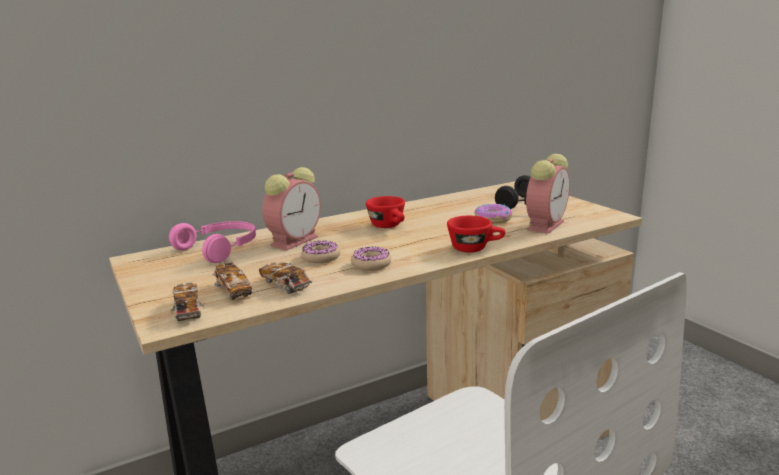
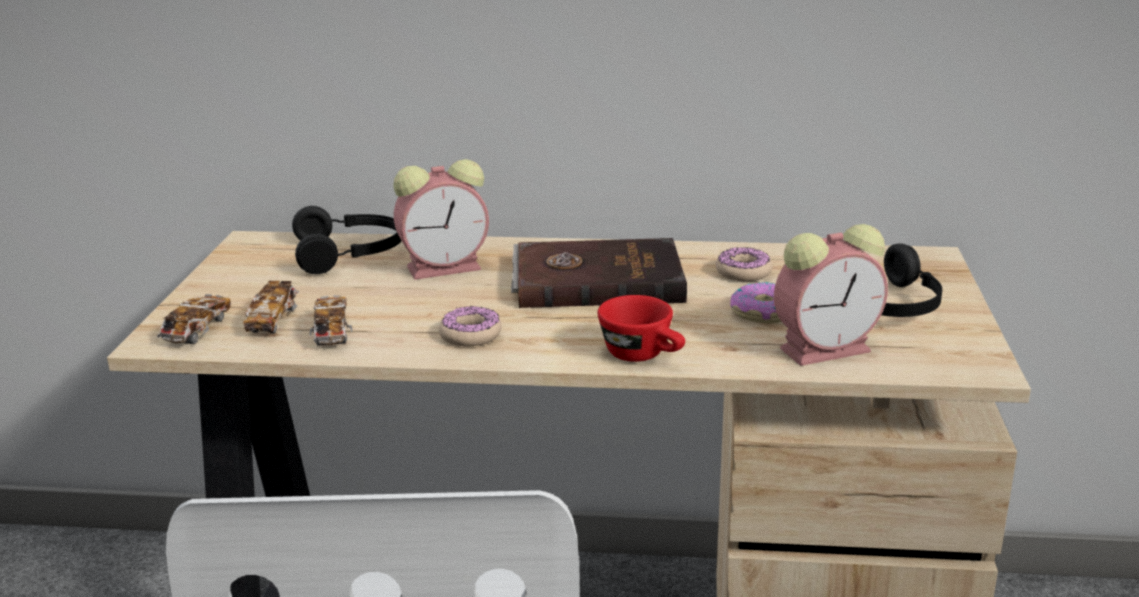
camera: 35 degrees right, 5 degrees up
pink headphones [169,221,256,263] -> black headphones [292,206,401,274]
donut [301,240,341,263] -> donut moved to [716,247,773,281]
red cup [366,196,405,228] -> brown book [511,238,687,308]

